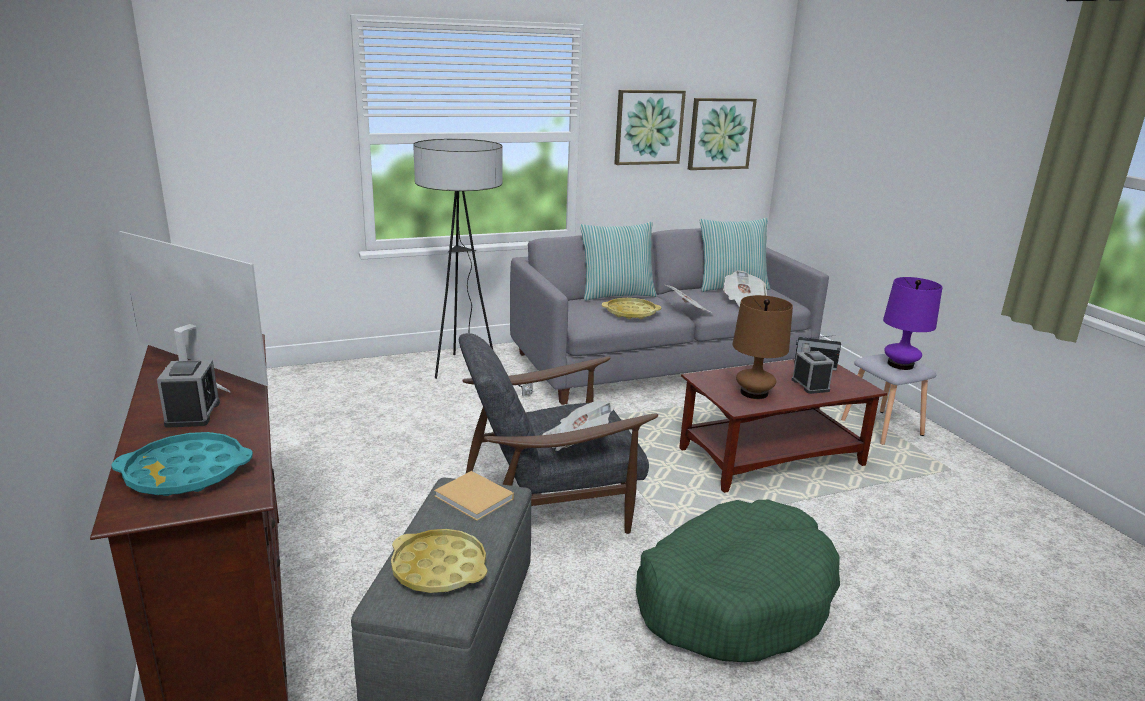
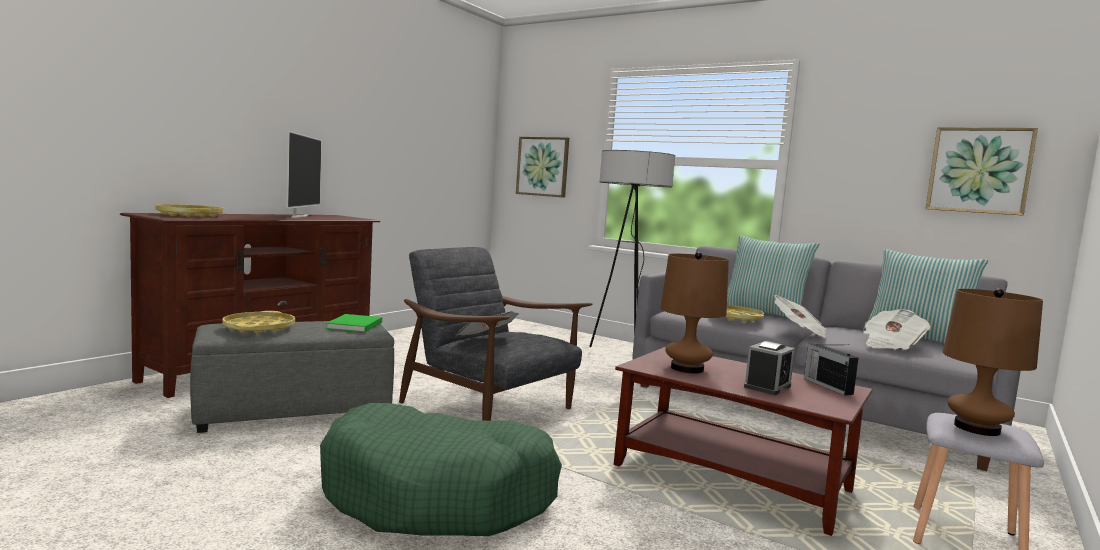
camera: 55 degrees right, 15 degrees down
turquoise tray [112,432,253,496] -> yellow tray [156,204,223,217]
alarm clock [157,360,220,428] -> none
beige book [434,471,514,521] -> green book [326,314,382,332]
picture [614,90,686,165] -> picture moved to [516,137,569,198]
purple table lamp [883,277,942,370] -> brown table lamp [943,289,1043,436]

